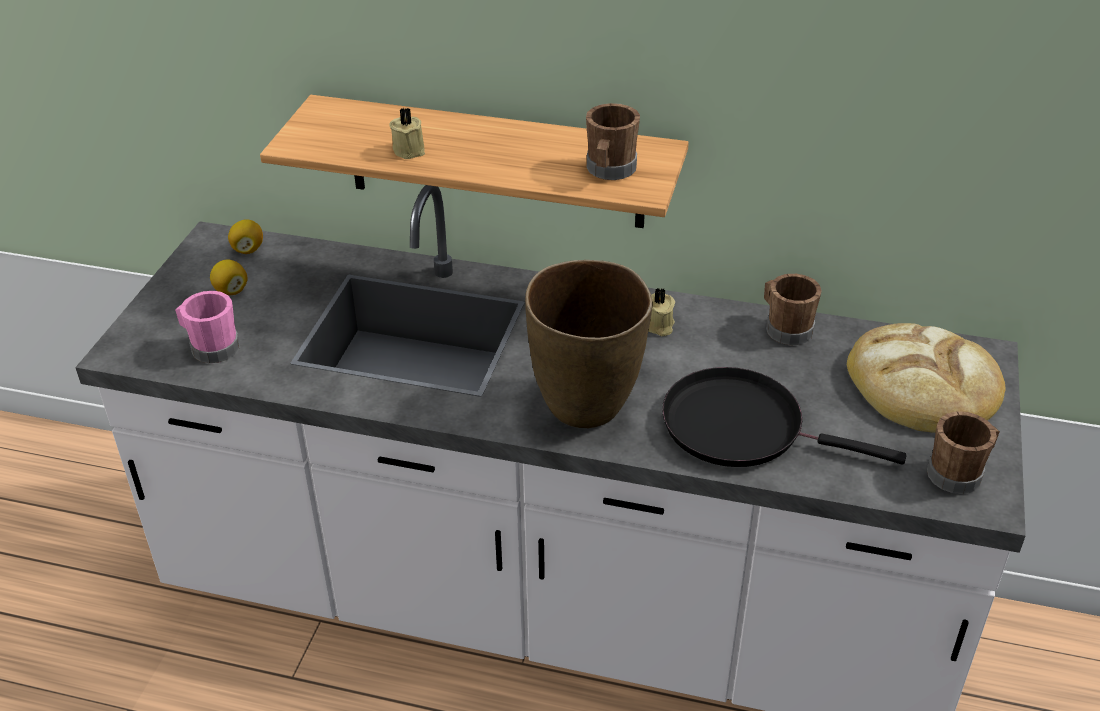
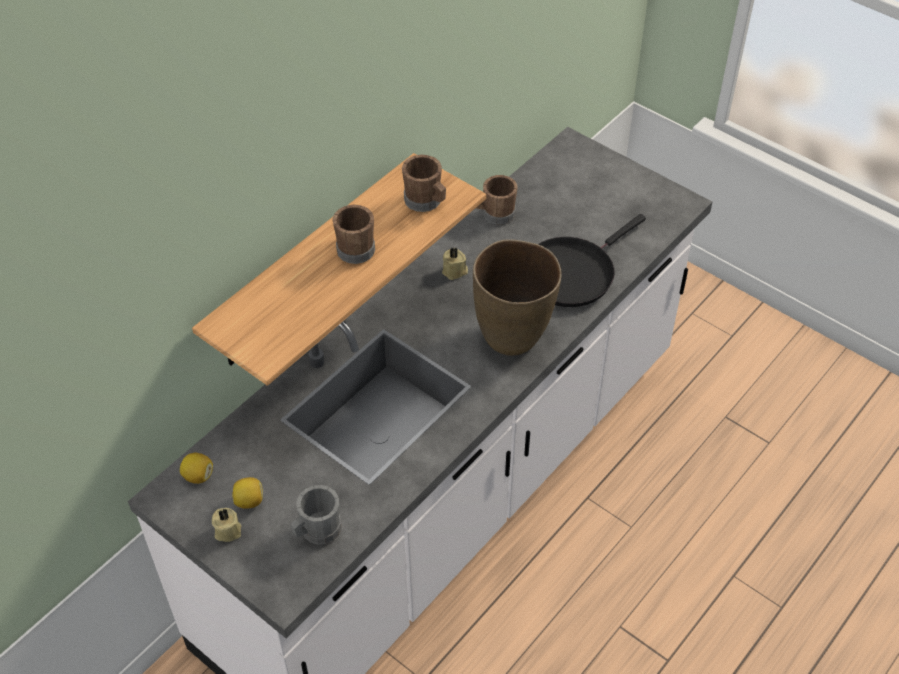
camera: 65 degrees left, 10 degrees up
pink mug [175,291,240,363] -> grey mug [290,485,341,545]
beige candle [390,108,425,159] -> beige candle moved to [212,508,242,542]
bread [847,323,1006,433] -> none
brown mug [927,411,1000,494] -> brown mug moved to [332,205,375,264]

